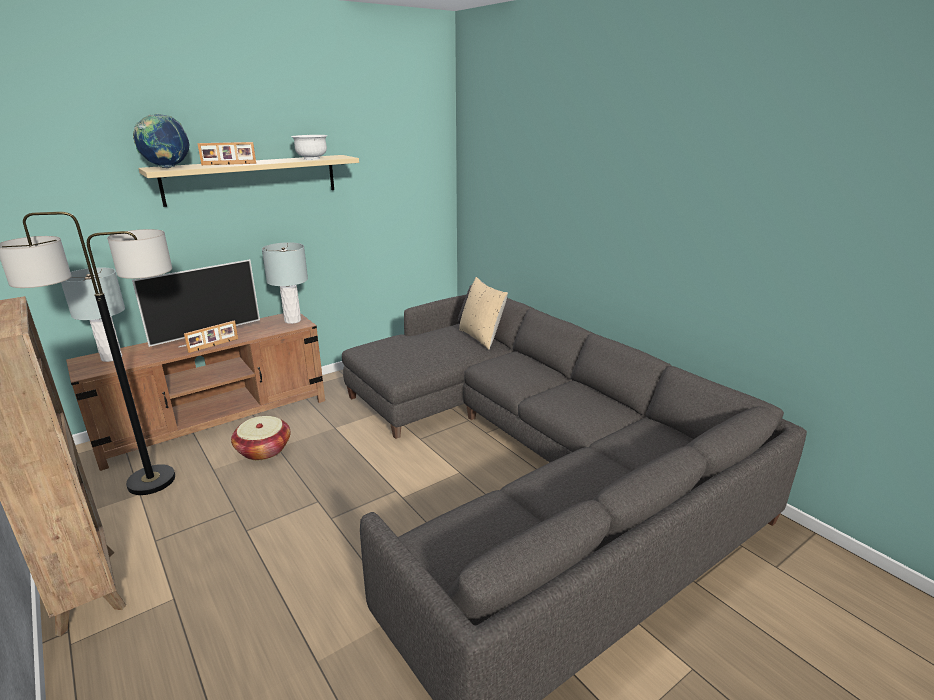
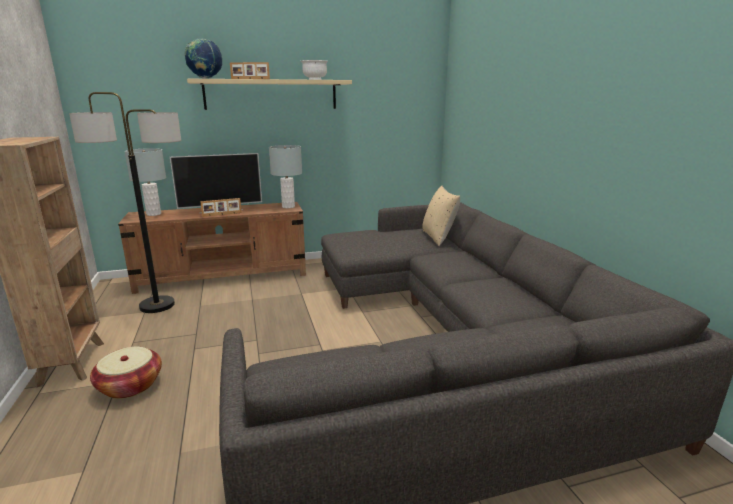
camera: 20 degrees right, 5 degrees down
basket [231,416,291,460] -> basket moved to [90,347,162,399]

